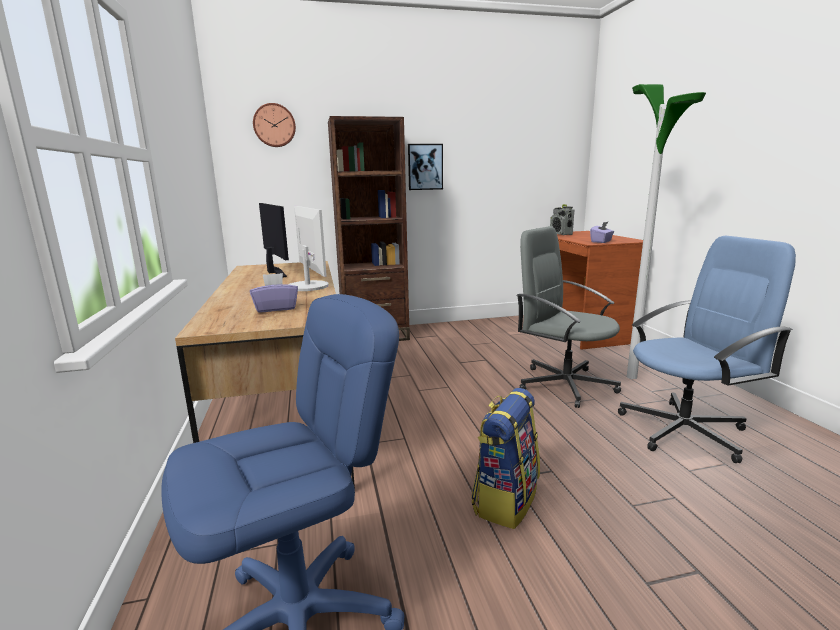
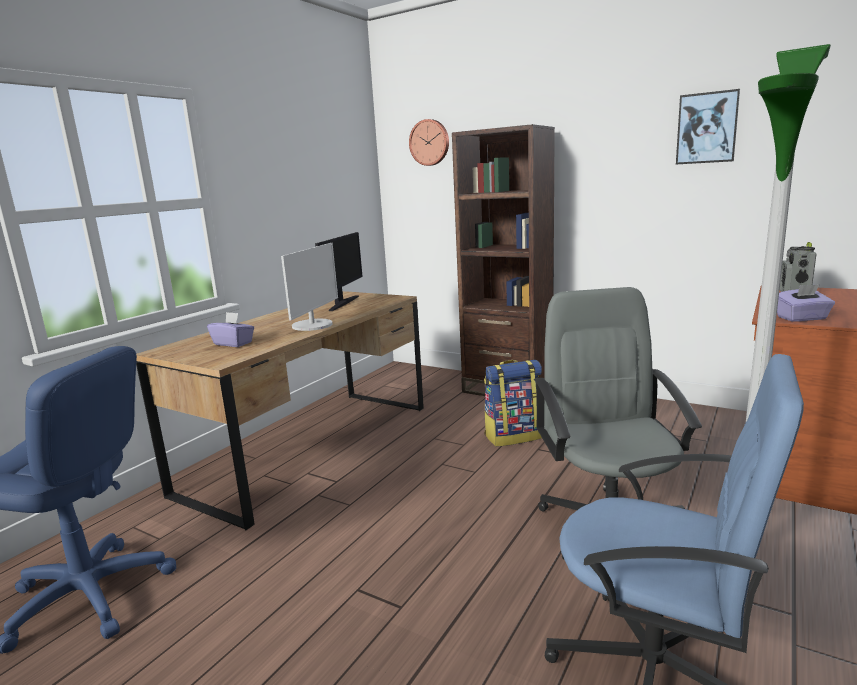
camera: 45 degrees right, 0 degrees up
picture [408,144,443,190] -> picture moved to [676,89,740,164]
backpack [471,388,540,529] -> backpack moved to [484,360,542,447]

